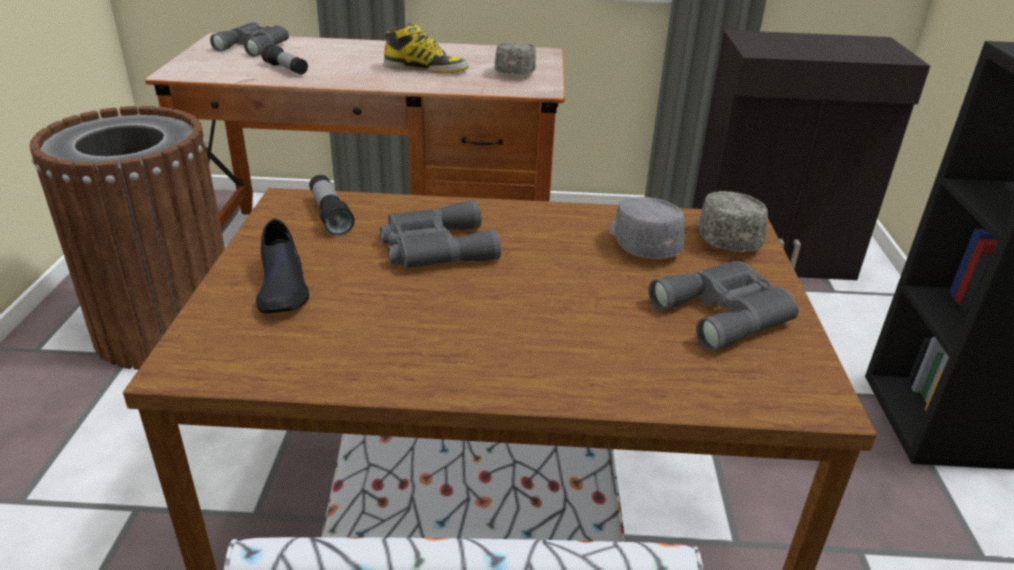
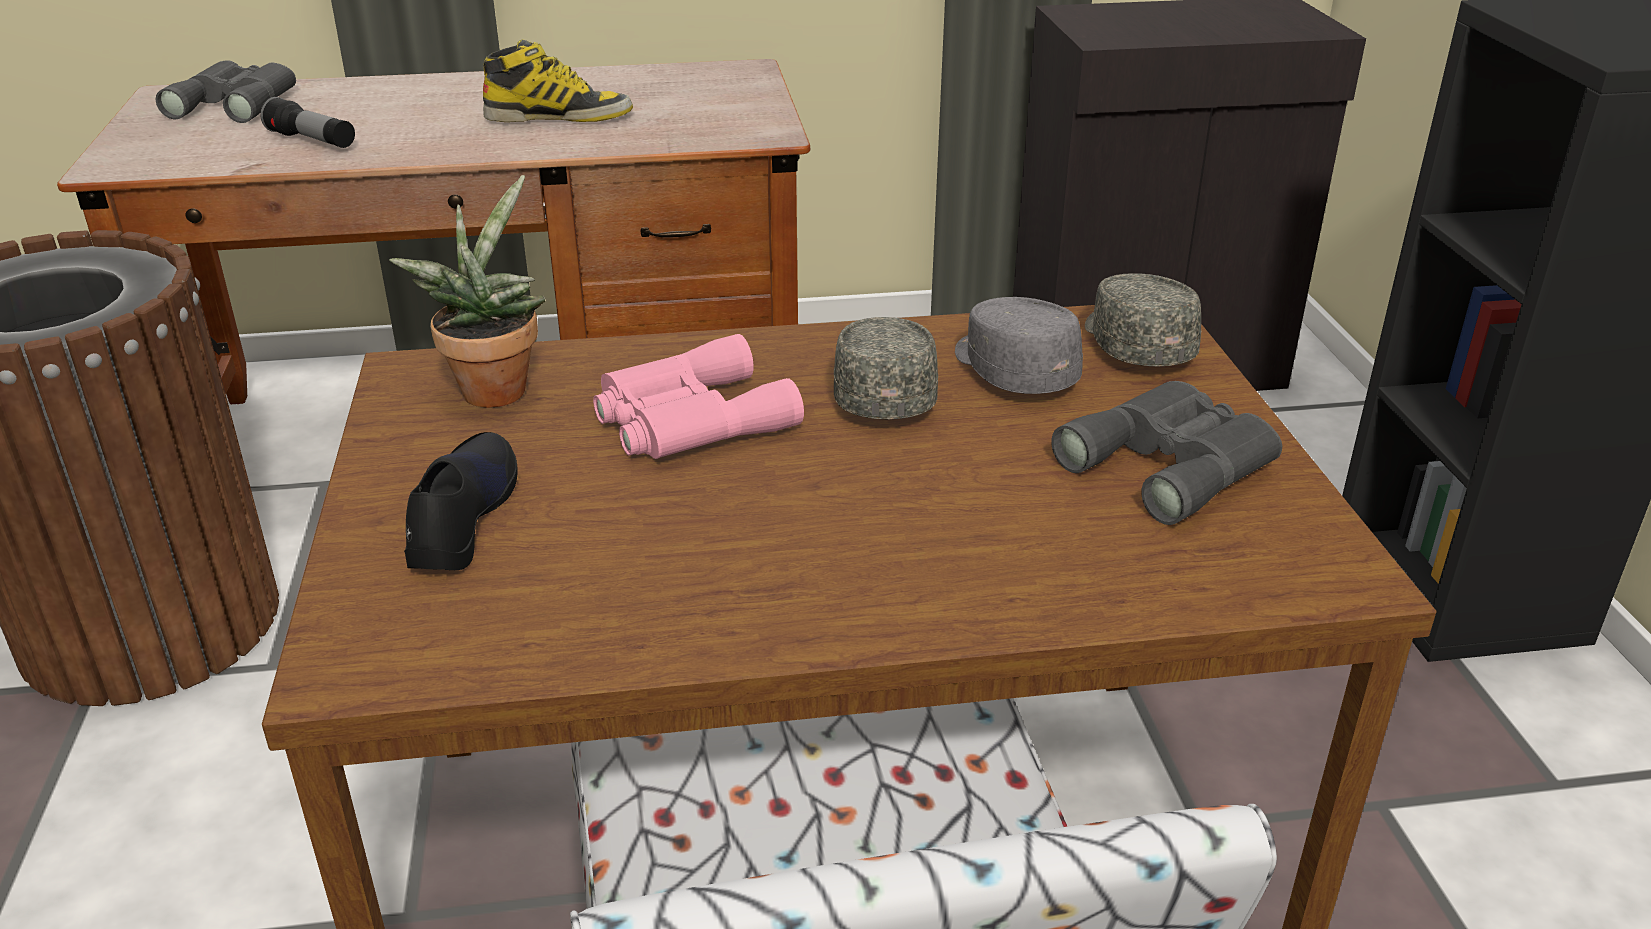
camera: 10 degrees left, 0 degrees up
black shoe [256,218,309,313] -> black shoe turned 150 degrees counterclockwise [404,432,518,570]
flashlight [309,175,355,236] -> potted plant [389,175,545,408]
grey binoculars [380,200,501,268] -> pink binoculars [593,334,804,459]
grey cap [495,42,536,74] -> grey cap moved to [834,317,938,419]

